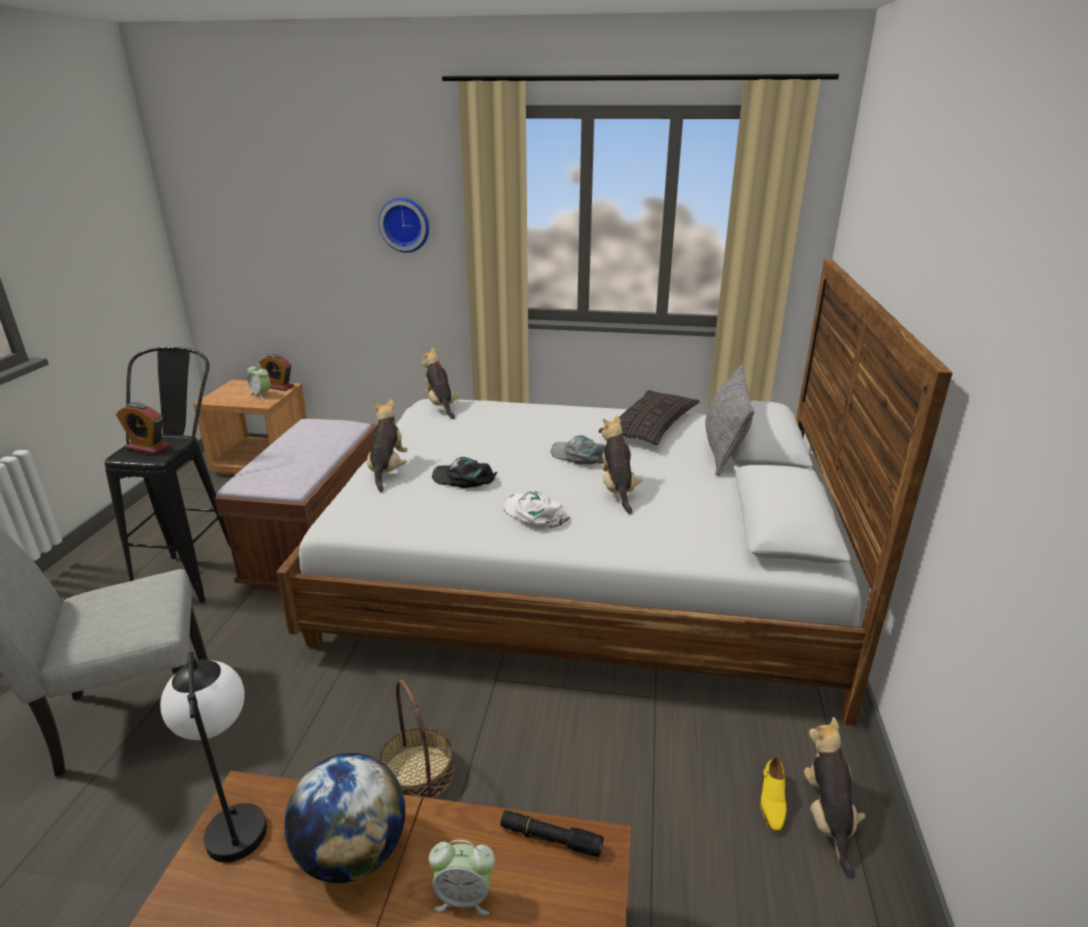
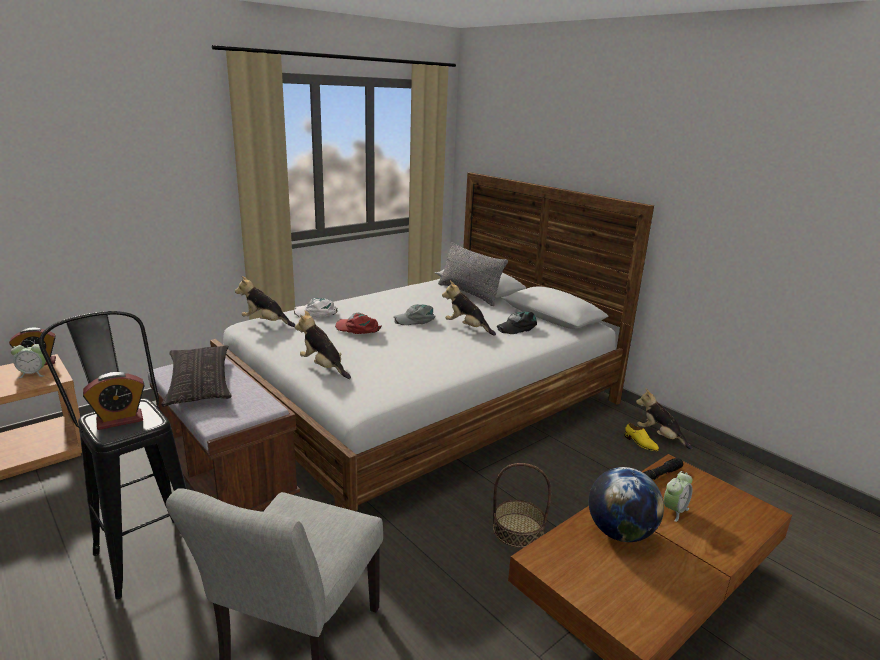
camera: 50 degrees left, 5 degrees down
table lamp [160,652,267,863] -> none
wall clock [379,198,429,253] -> none
black cap [432,457,497,488] -> black cap moved to [497,311,537,334]
white cap [504,491,570,528] -> white cap moved to [294,298,338,318]
pillow [599,390,700,445] -> pillow moved to [161,345,232,407]
none -> red cap [335,313,382,334]

